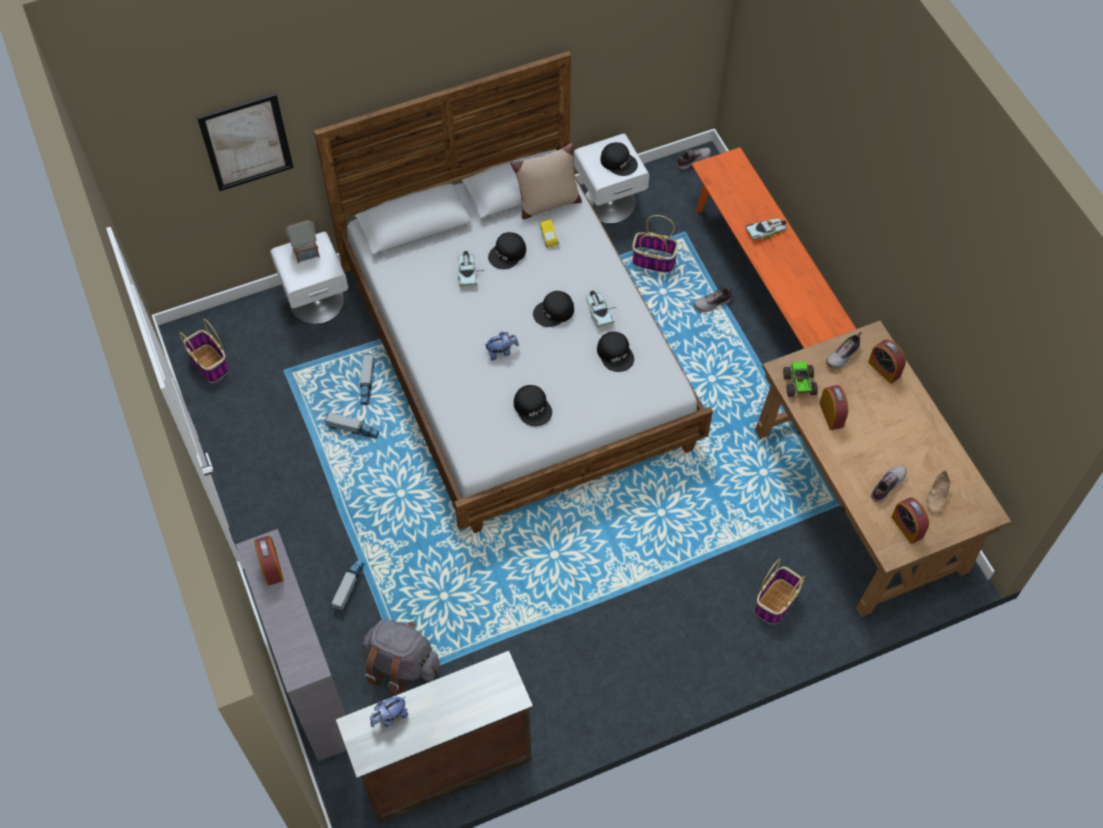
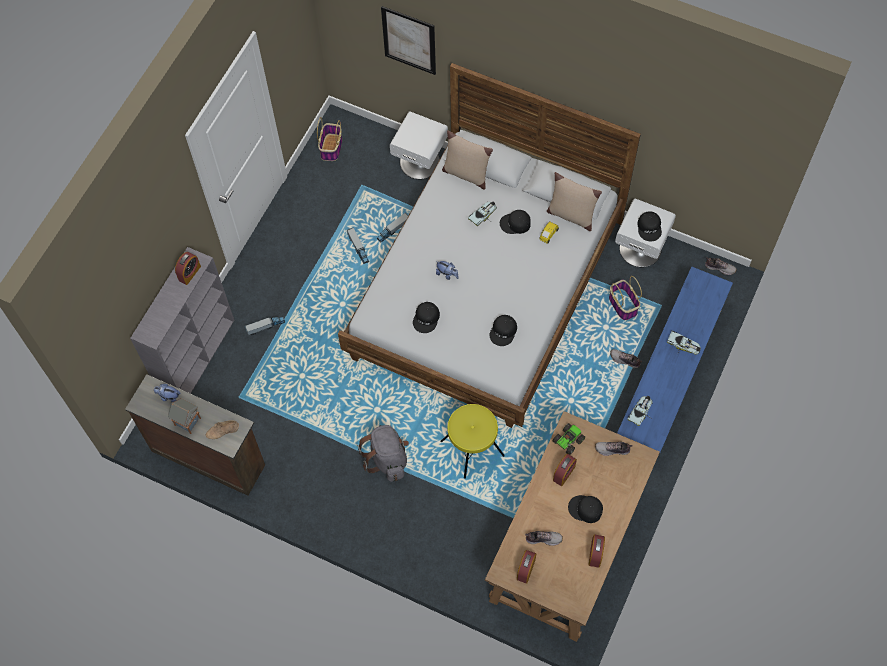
camera: 50 degrees right, 5 degrees up
toy house [285,220,320,263] -> toy house moved to [168,398,201,434]
grey backpack [363,619,440,695] -> grey backpack moved to [358,425,409,482]
black cap [533,291,574,327] -> black cap moved to [568,495,603,523]
toy car [586,291,616,328] -> toy car moved to [627,396,653,426]
orange bench [691,147,856,348] -> blue bench [617,266,733,452]
basket [754,559,805,624] -> none
alarm clock [868,339,906,384] -> alarm clock moved to [588,535,605,568]
beige shoe [927,470,950,514] -> beige shoe moved to [206,420,239,439]
none -> yellow stool [440,404,505,479]
none -> beige pillow [442,130,493,190]

